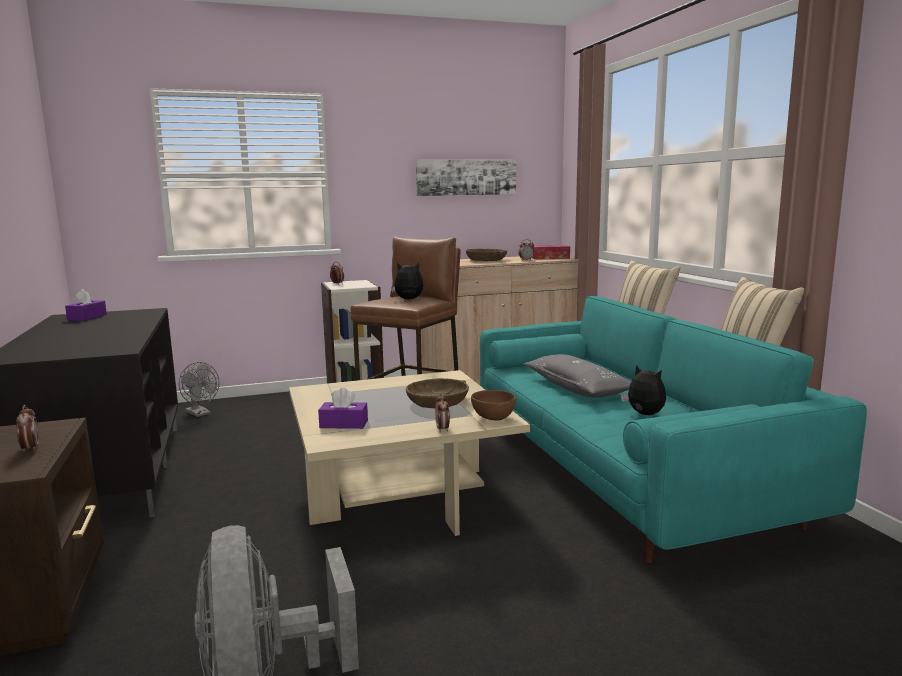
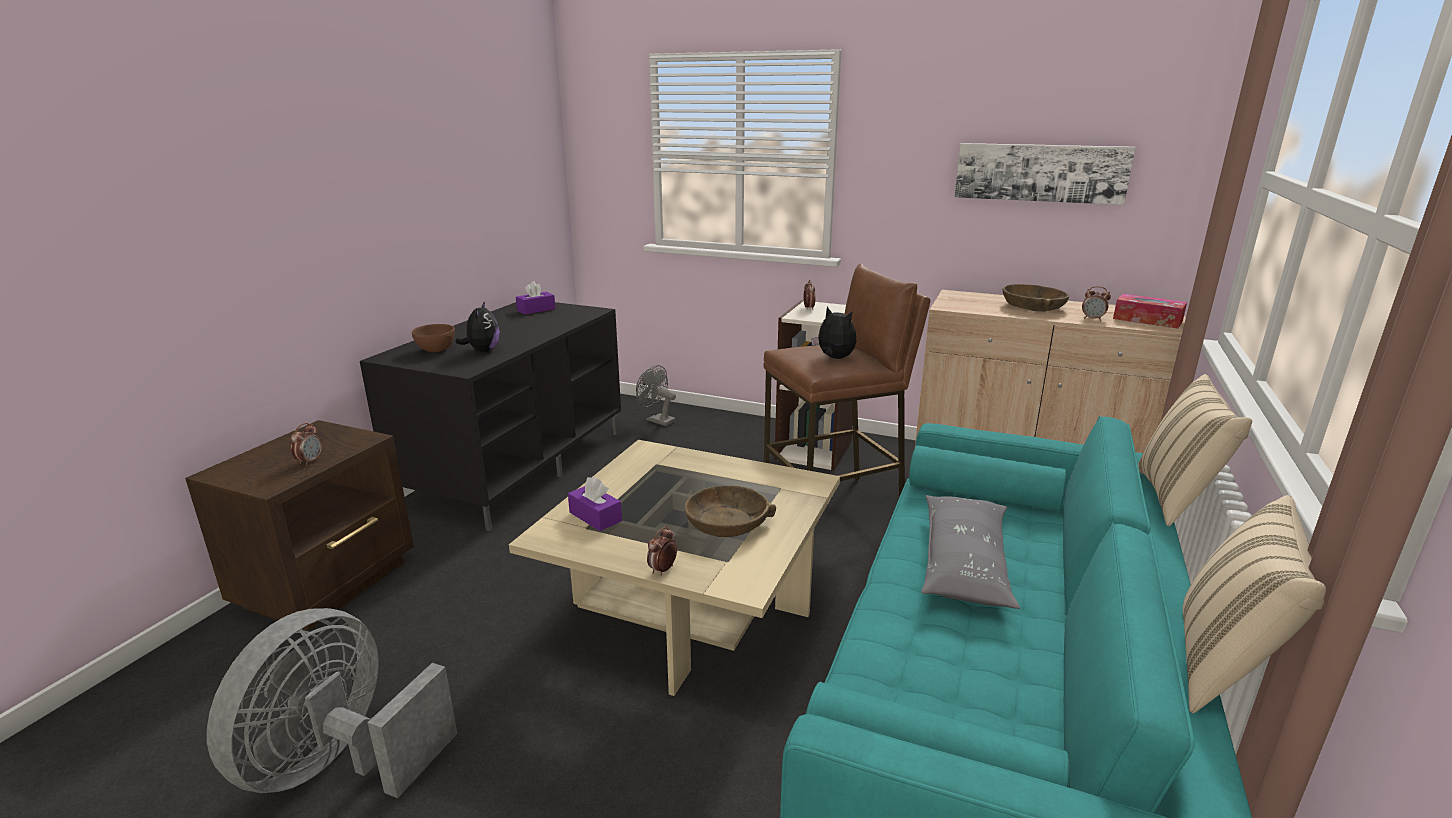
camera: 40 degrees right, 10 degrees up
grey fan [179,362,219,417] -> grey fan turned 135 degrees clockwise [636,365,676,426]
brown bowl [471,390,516,421] -> brown bowl moved to [412,324,455,352]
plush toy [621,364,666,415] -> plush toy moved to [455,301,500,352]

